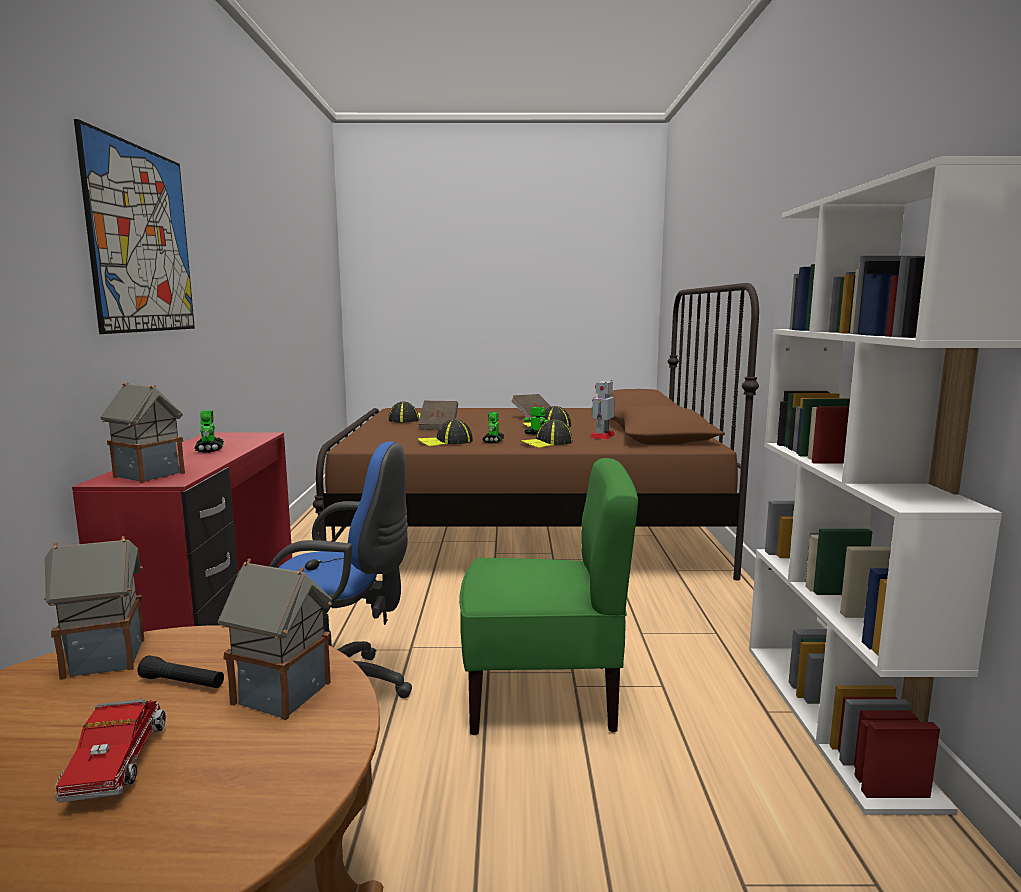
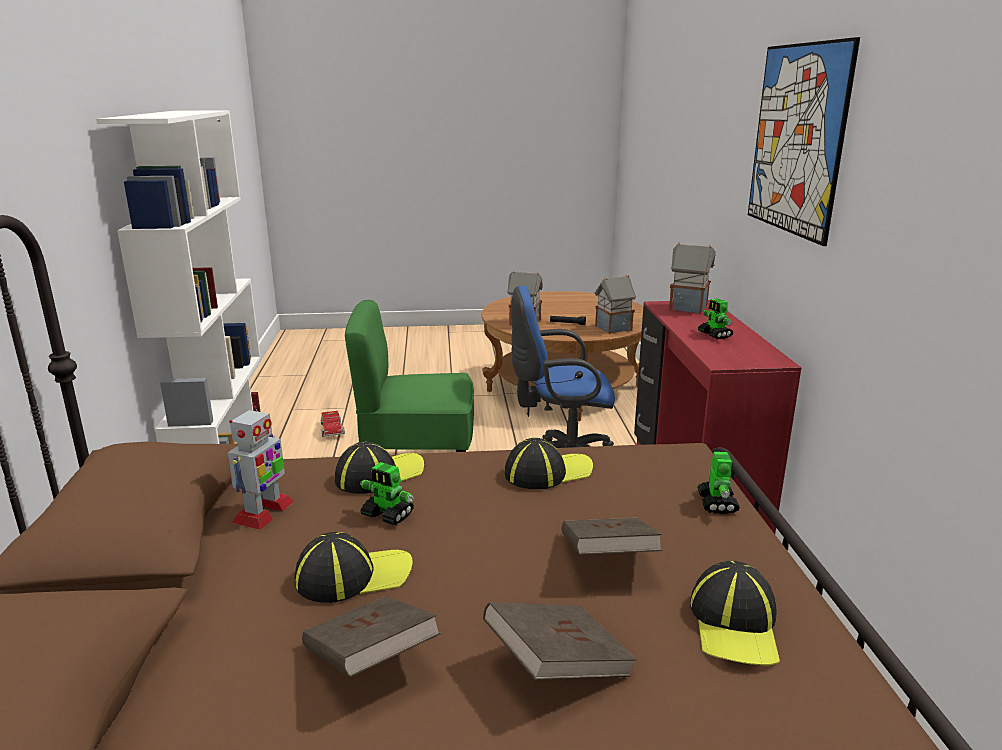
camera: 175 degrees right, 10 degrees up
toy truck [55,699,166,803] -> toy truck moved to [321,411,345,437]
toy robot [483,412,504,444] -> toy robot moved to [697,452,740,514]
none -> brown book [483,602,637,680]

